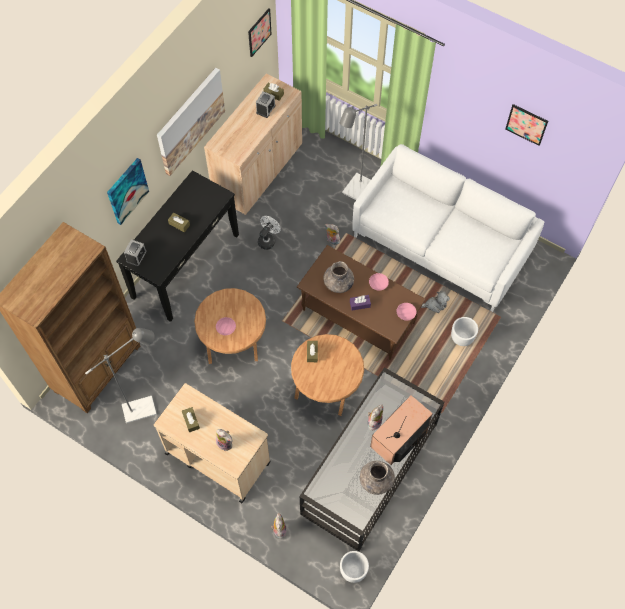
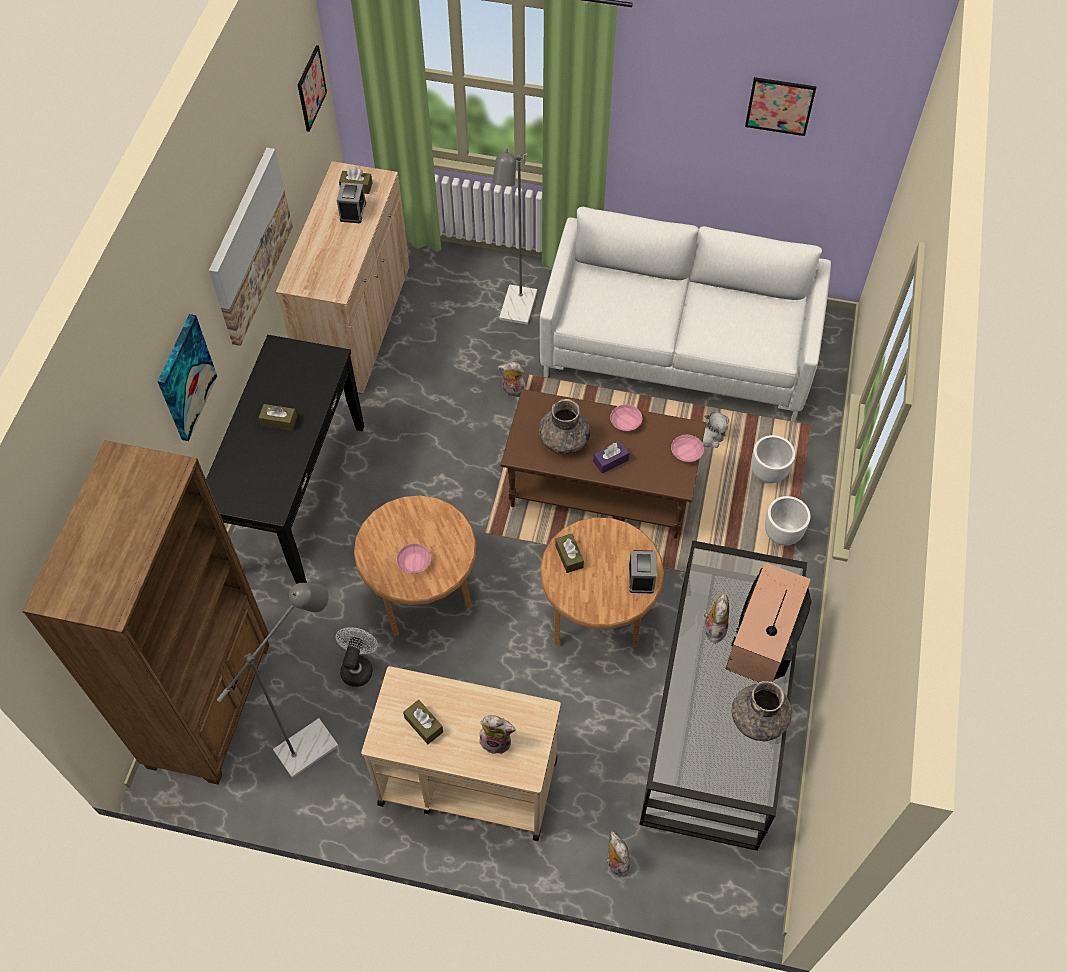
camera: 20 degrees left, 5 degrees down
alarm clock [124,240,147,267] -> alarm clock moved to [629,550,657,593]
white fan [258,216,281,250] -> white fan moved to [336,627,378,687]
white planter [340,551,369,583] -> white planter moved to [765,496,810,546]

